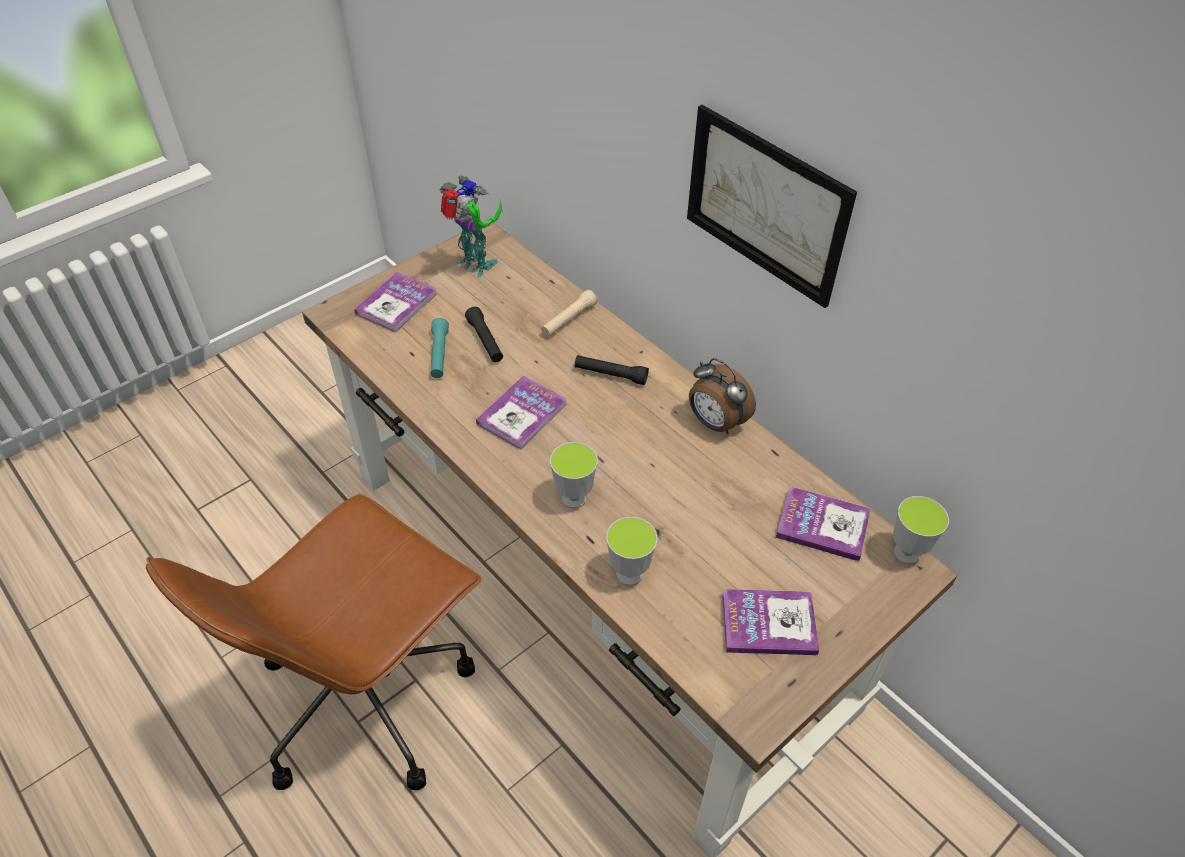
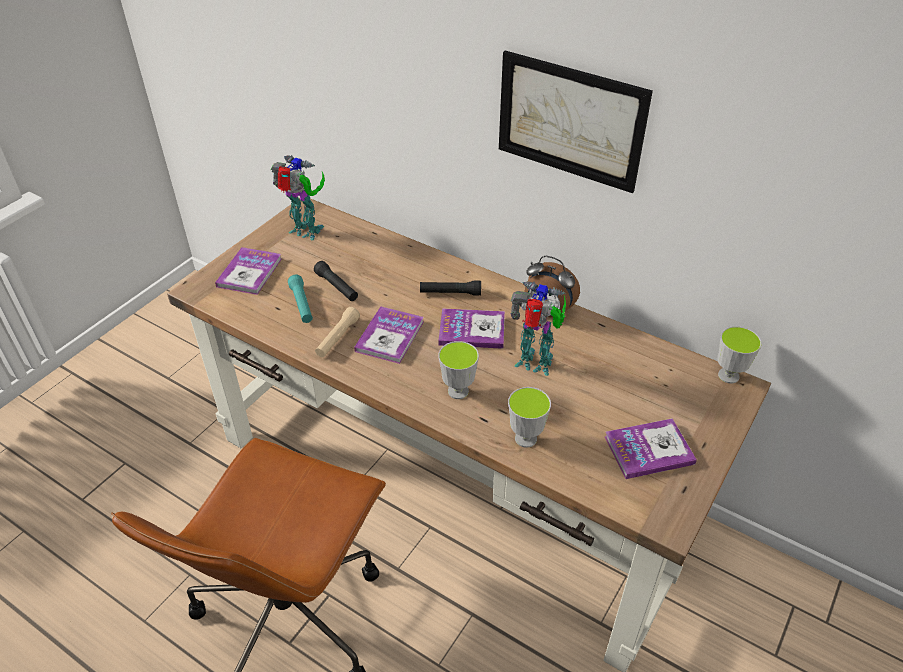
camera: 15 degrees left, 5 degrees down
beige flashlight [541,290,597,337] -> beige flashlight moved to [315,307,360,357]
book [776,486,871,561] -> book moved to [438,308,505,349]
none -> toy robot [510,281,566,376]

